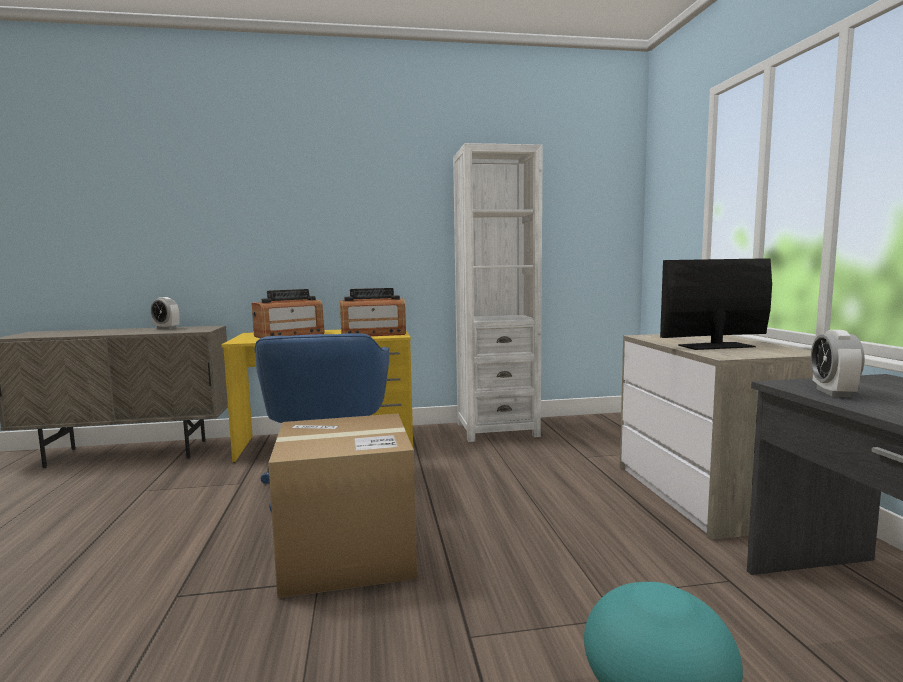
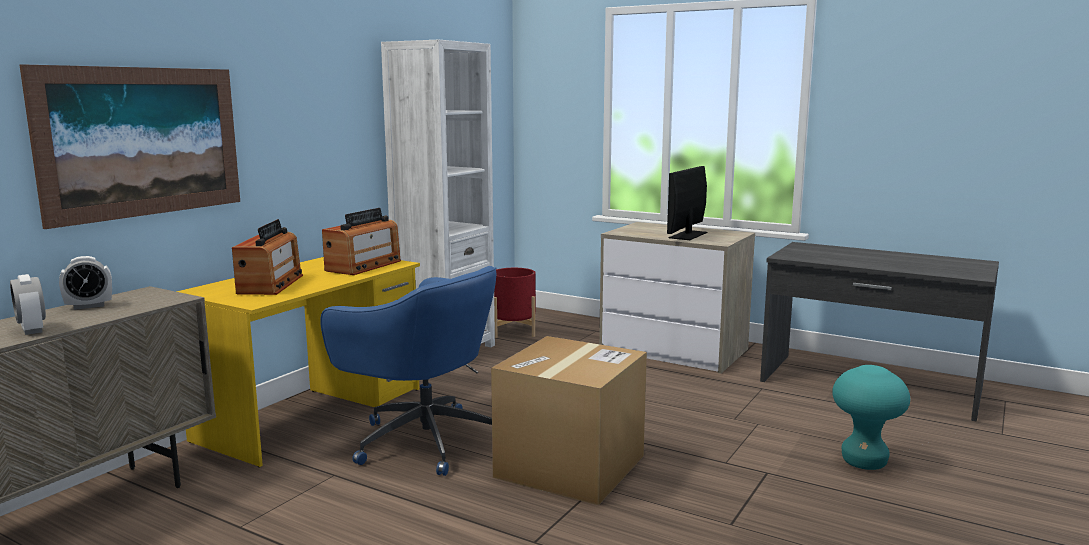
camera: 50 degrees left, 5 degrees up
alarm clock [811,330,864,397] -> alarm clock moved to [10,274,46,335]
none -> picture [19,64,240,229]
none -> red planter [494,268,536,338]

